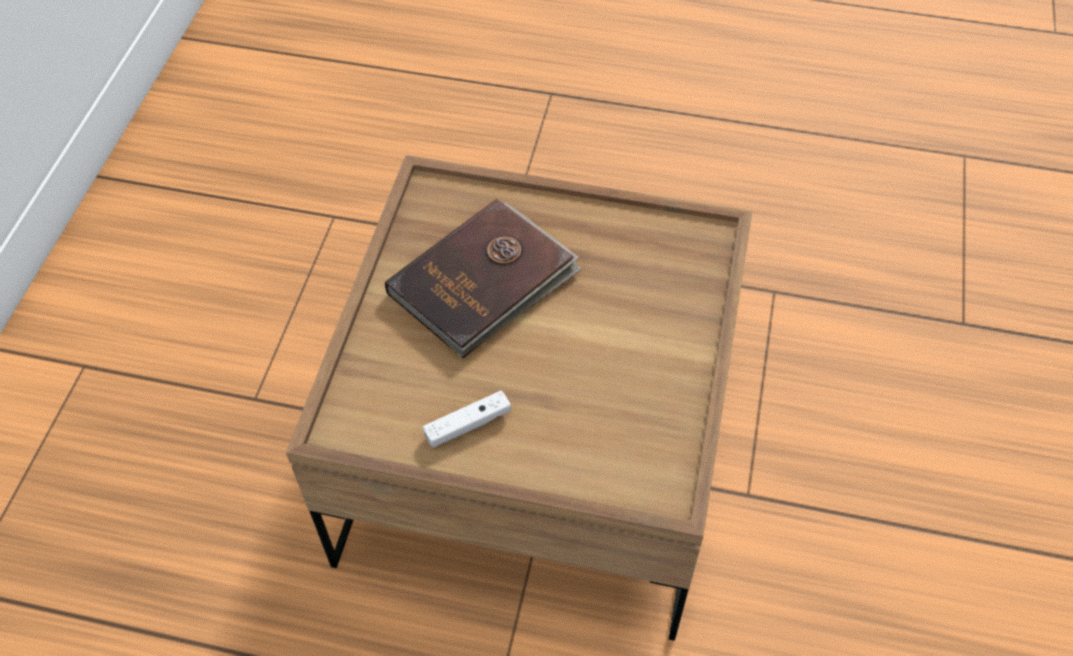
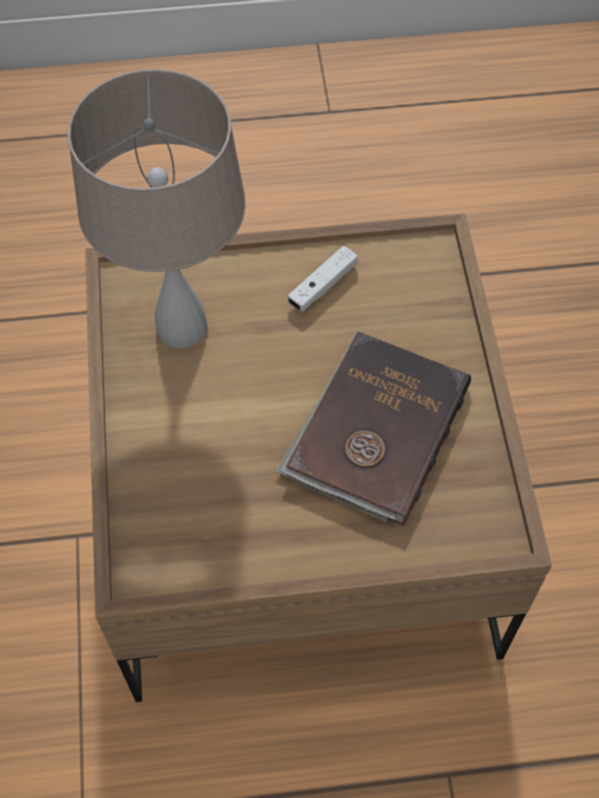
camera: 160 degrees right, 5 degrees up
none -> beige table lamp [67,69,246,348]

